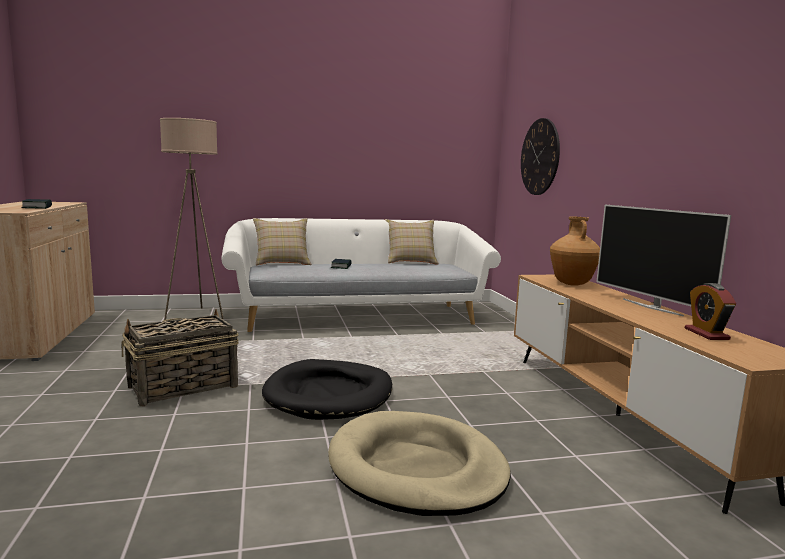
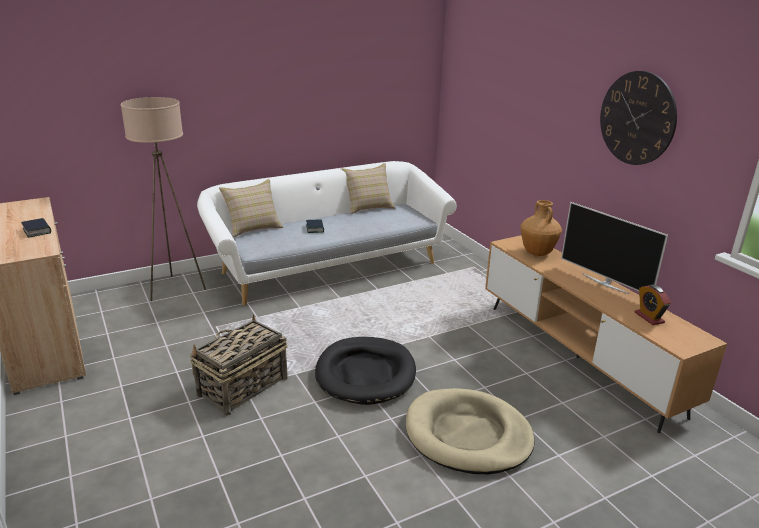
camera: 15 degrees left, 15 degrees up
wall clock [521,118,560,195] -> wall clock moved to [600,71,677,165]

